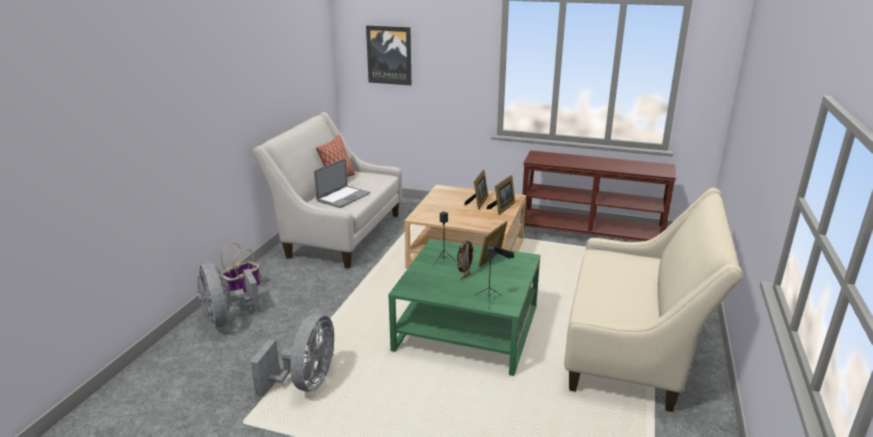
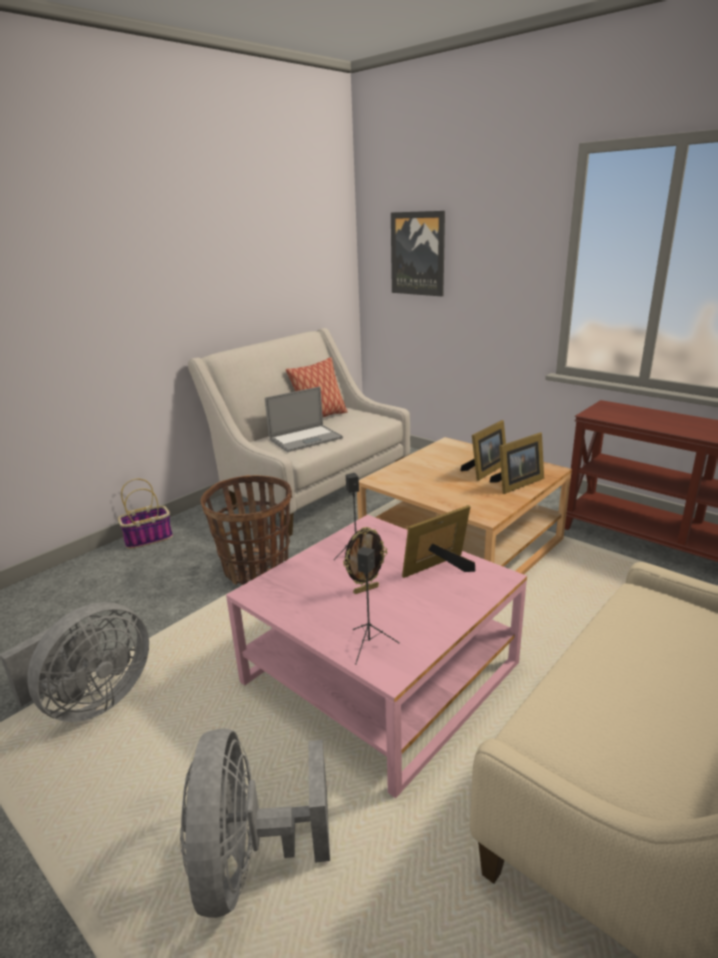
camera: 25 degrees right, 0 degrees up
grey fan [197,262,261,328] -> grey fan moved to [180,728,330,918]
green coffee table [388,239,541,376] -> pink coffee table [226,515,527,798]
none -> basket [201,475,292,585]

